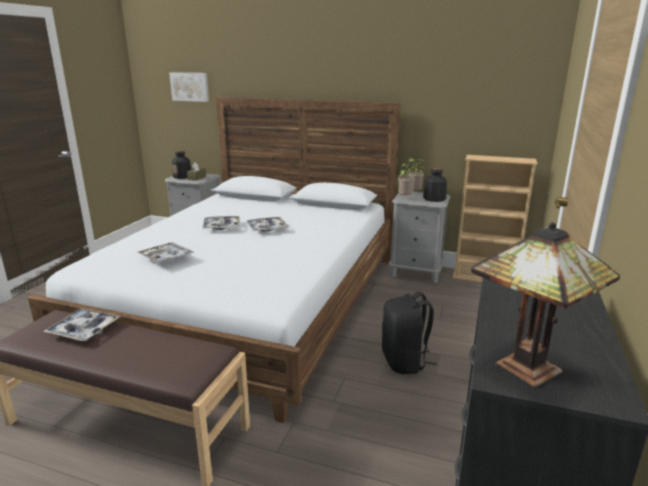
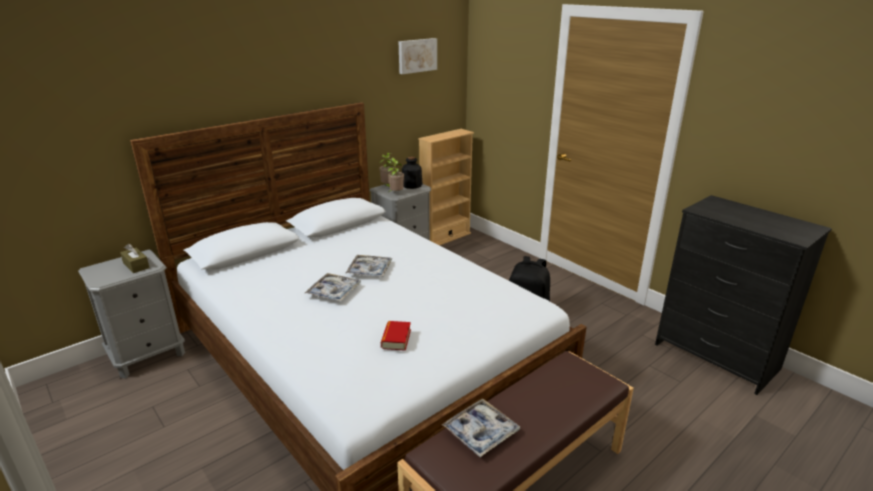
camera: 60 degrees left, 5 degrees up
tray [137,242,194,264] -> book [381,321,411,351]
picture [169,72,209,102] -> picture moved to [399,38,437,74]
bottle [172,150,191,179] -> none
table lamp [471,222,620,387] -> none

